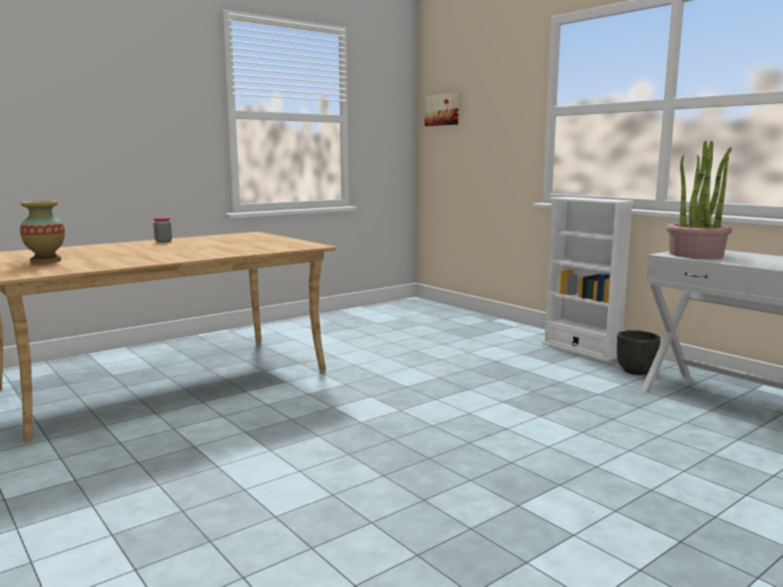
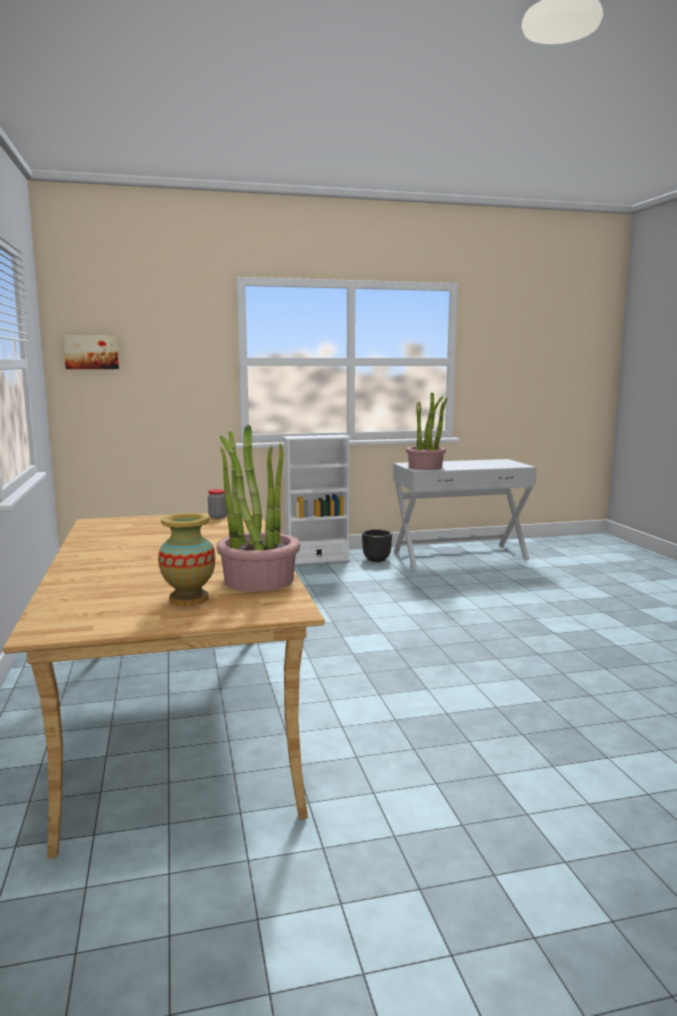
camera: 65 degrees left, 0 degrees up
jar [154,217,172,243] -> jar moved to [208,489,227,519]
none -> potted plant [217,425,300,592]

